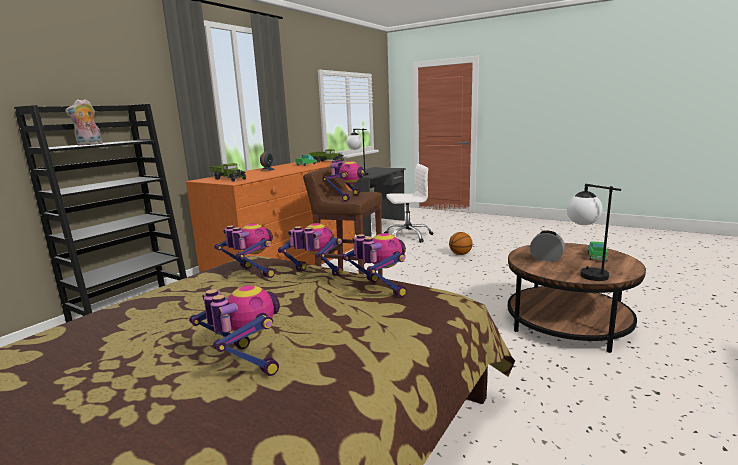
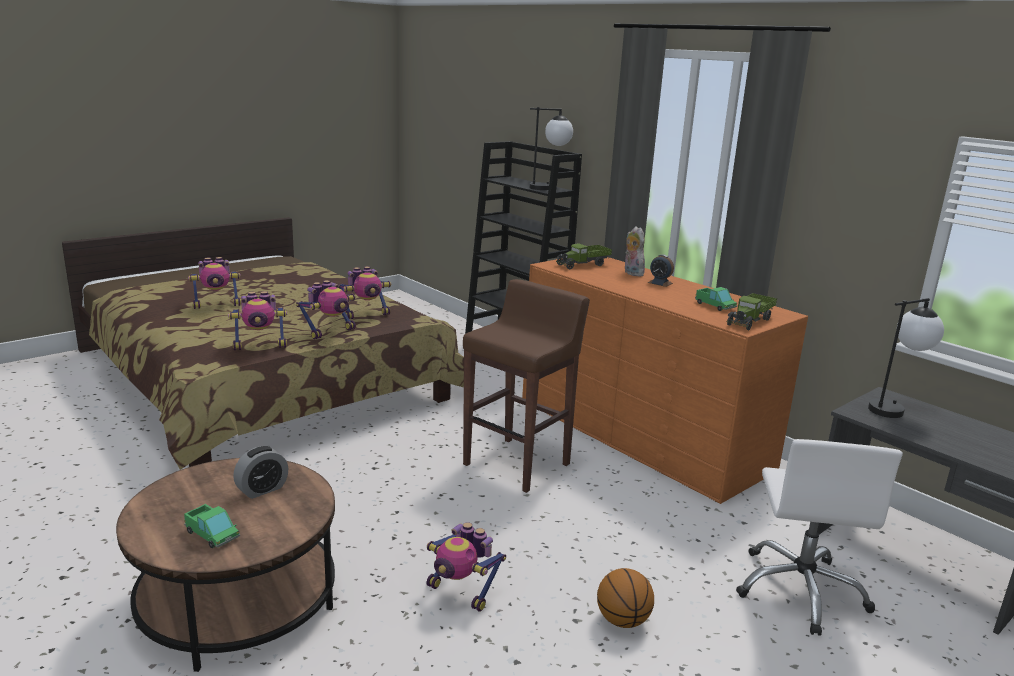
camera: 105 degrees right, 5 degrees up
plush toy [65,99,103,146] -> plush toy moved to [625,226,645,276]
toy robot [323,160,364,201] -> toy robot moved to [426,522,506,612]
table lamp [567,184,621,281] -> table lamp moved to [530,107,573,190]

